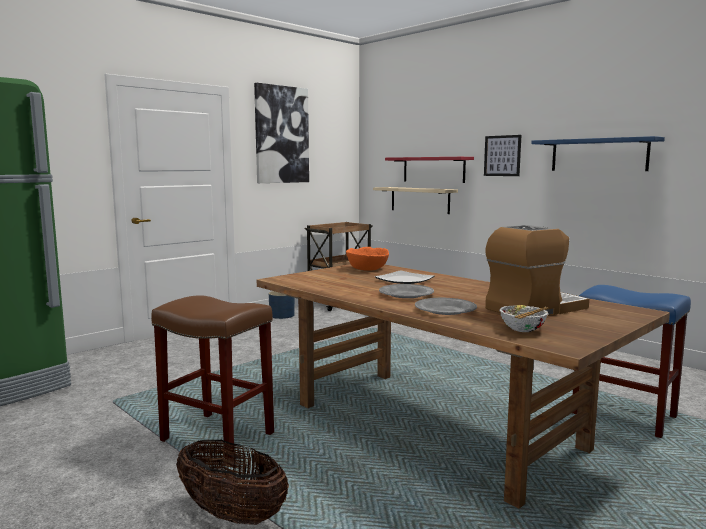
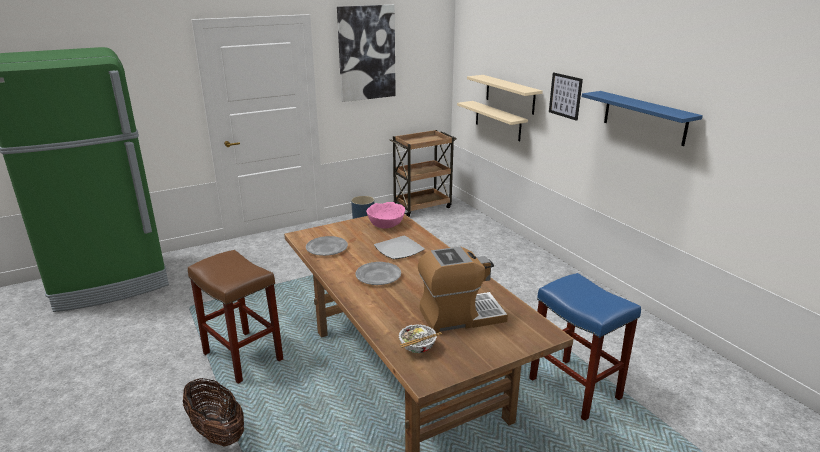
camera: 15 degrees right, 15 degrees up
orange bowl [346,247,389,271] -> pink bowl [366,202,405,228]
red shelf [385,157,474,183] -> beige shelf [467,75,543,115]
grey plate [415,298,477,315] -> grey plate moved to [306,236,348,256]

